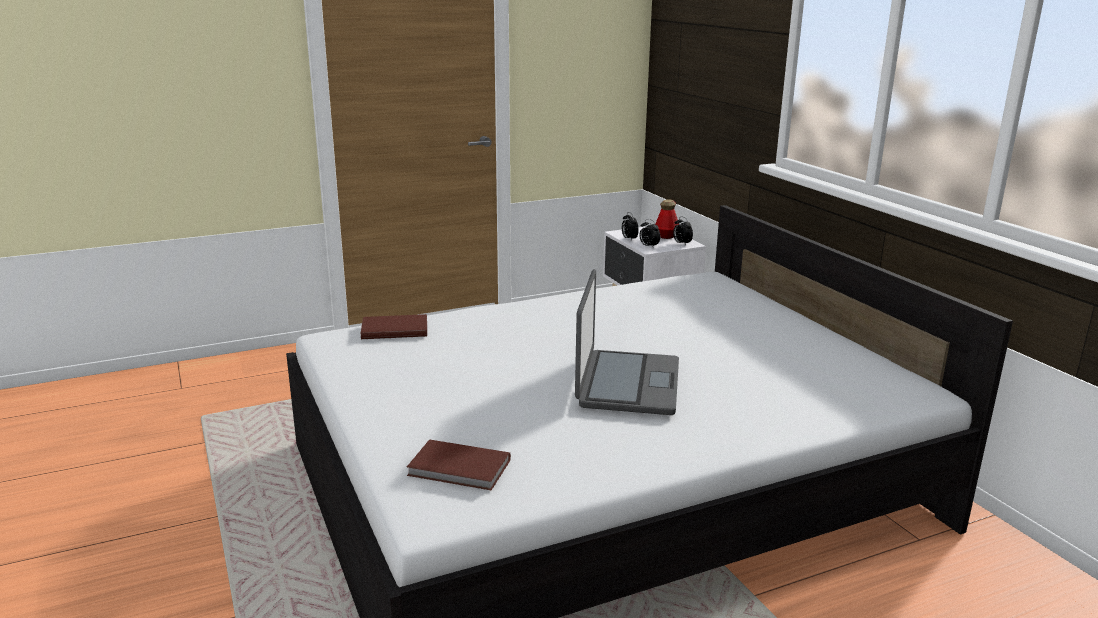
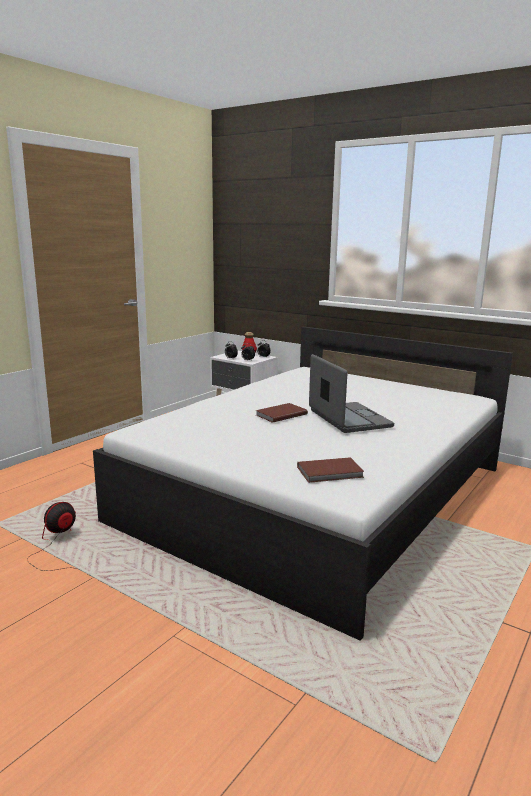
camera: 30 degrees left, 5 degrees down
brown book [361,314,427,339] -> brown book moved to [256,403,308,423]
none -> fan [27,502,77,571]

